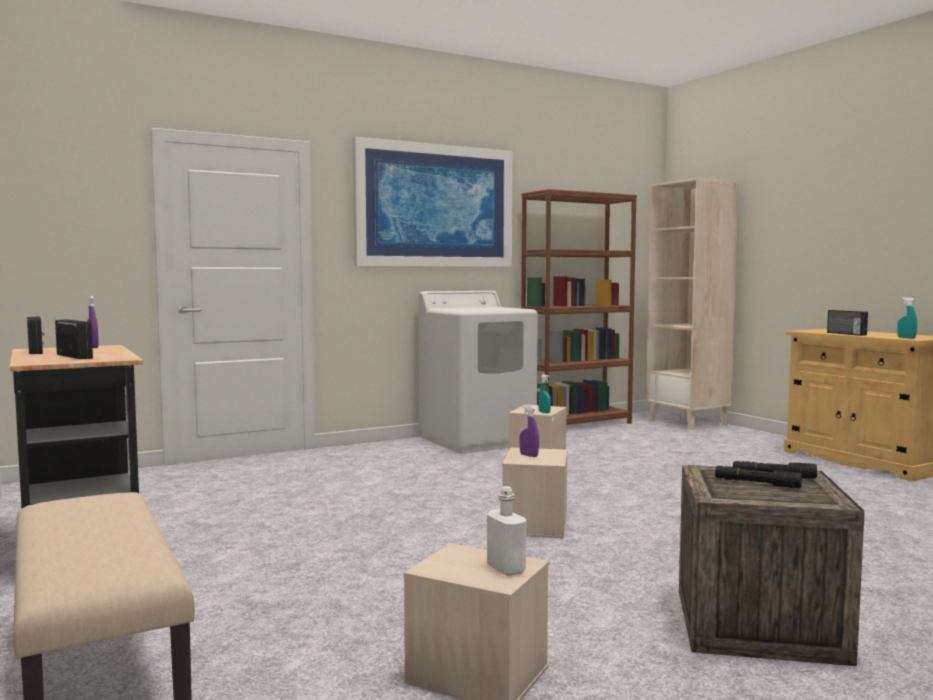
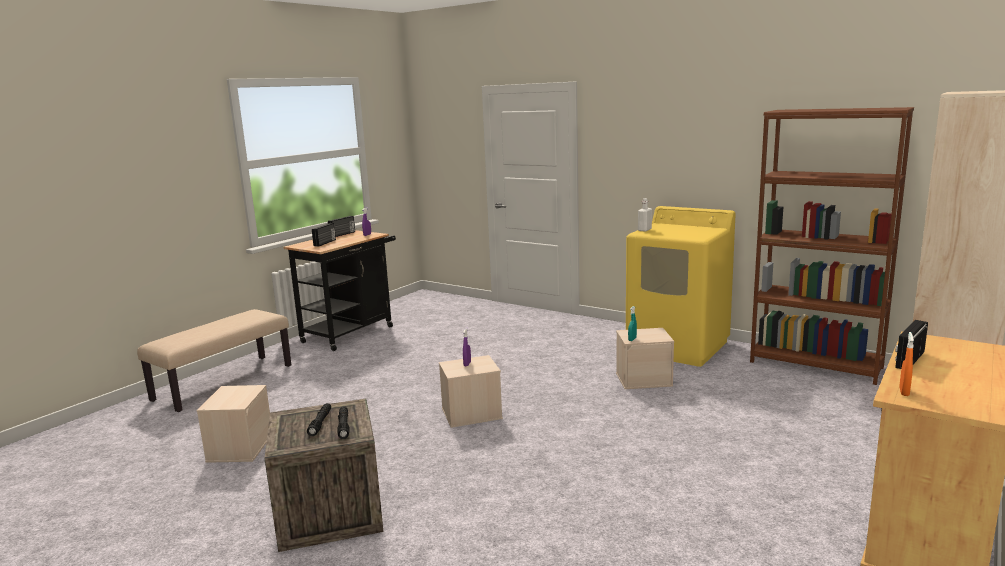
camera: 65 degrees right, 10 degrees up
picture [353,137,512,267] -> none
white washing machine [419,291,538,454] -> yellow washing machine [626,206,736,367]
white bottle [487,486,527,576] -> white bottle moved to [638,198,652,232]
turquoise spray bottle [897,297,917,339] -> orange spray bottle [899,332,914,396]

